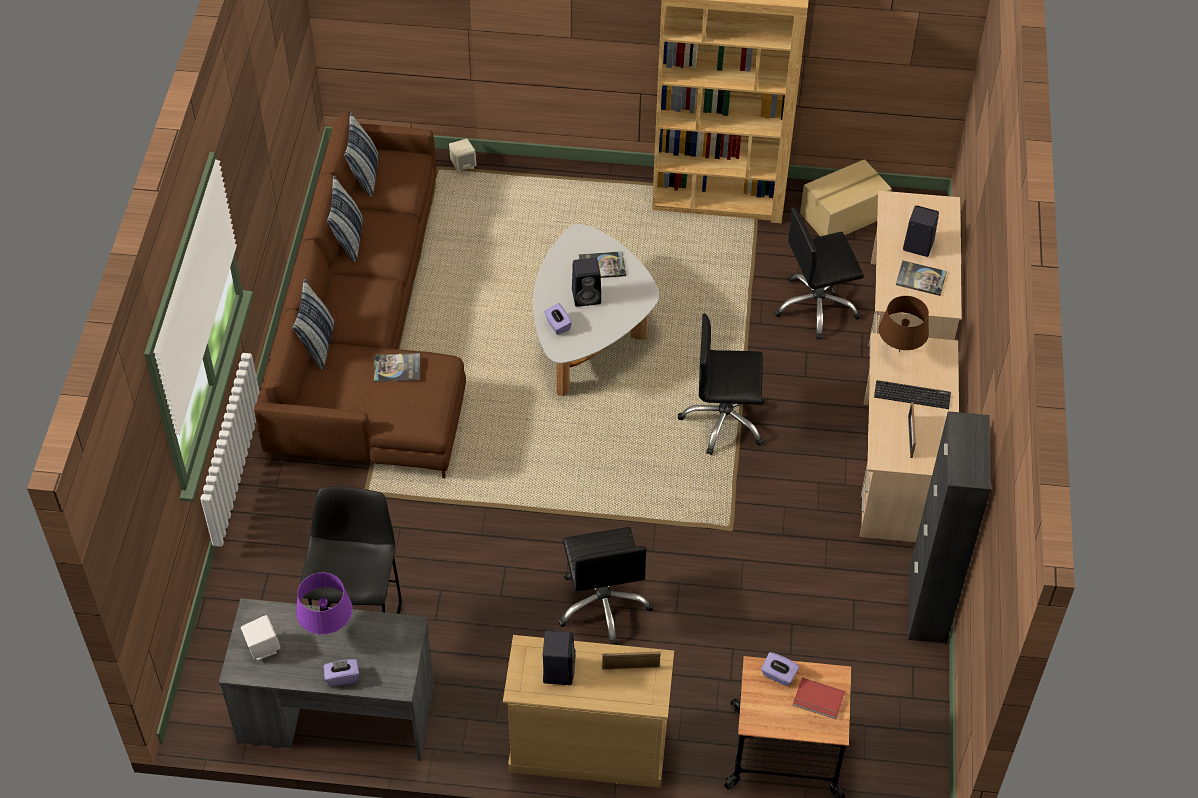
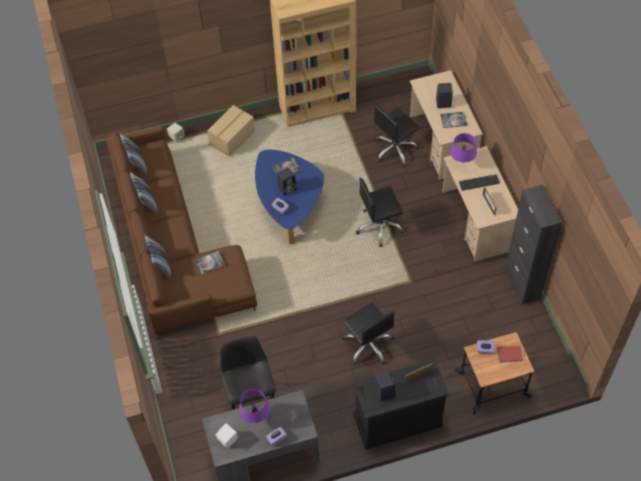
camera: 20 degrees left, 5 degrees up
beige dresser [503,635,674,788] -> black dresser [353,359,449,449]
white coffee table [533,224,659,396] -> blue coffee table [255,150,324,244]
cardboard box [800,159,892,236] -> cardboard box moved to [207,105,255,157]
brown table lamp [879,296,929,352] -> purple table lamp [450,133,477,162]

